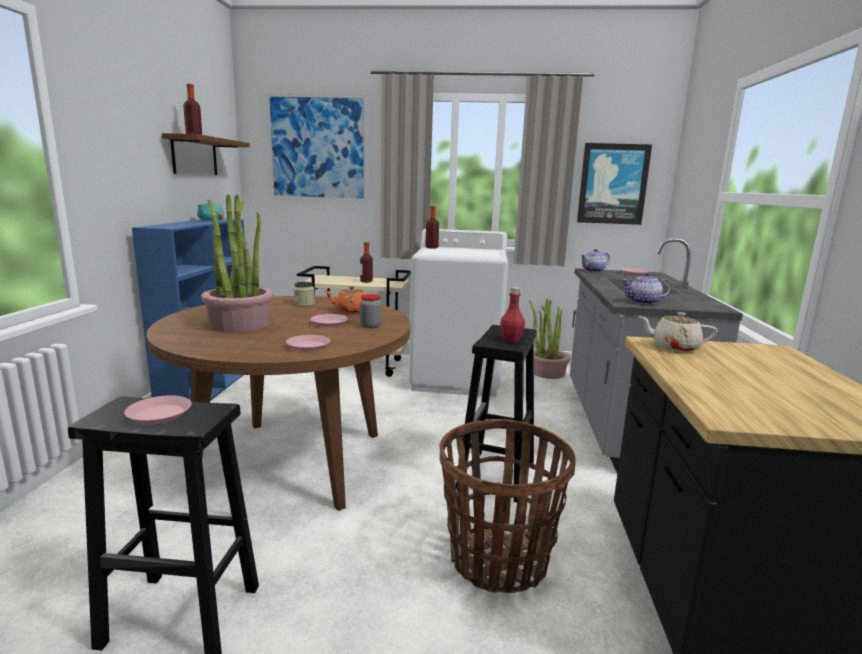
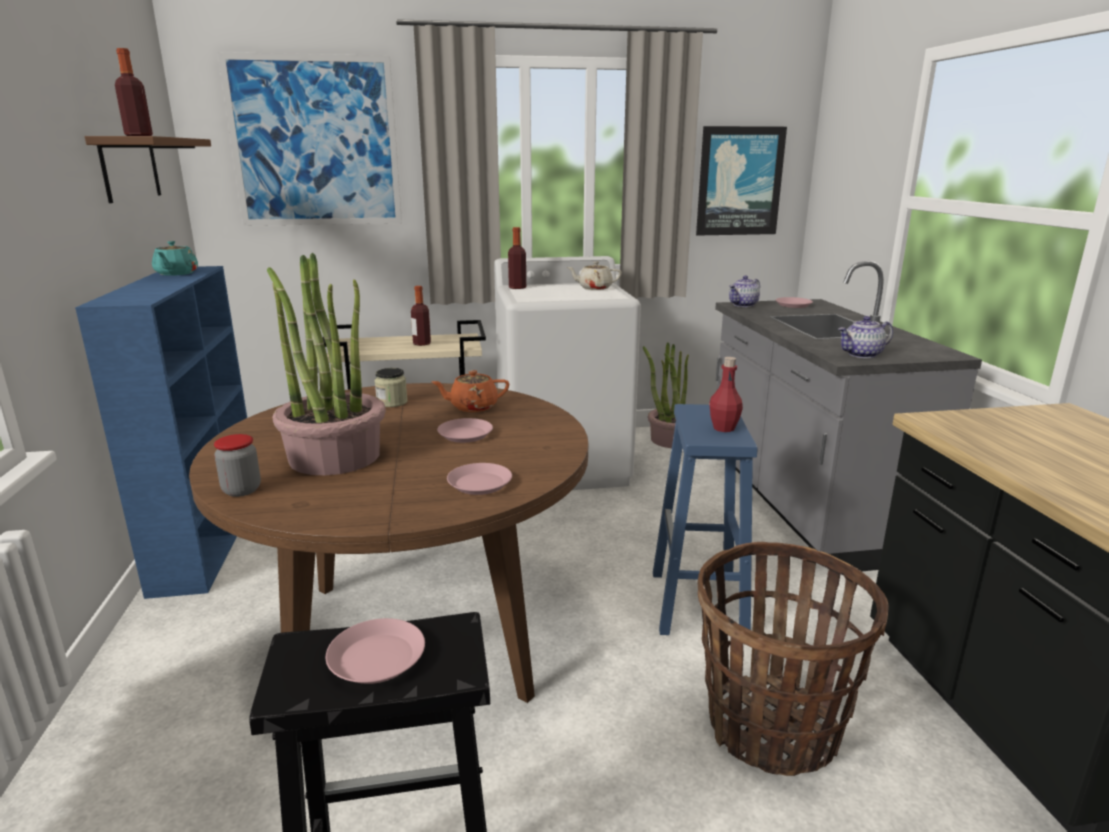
camera: 15 degrees left, 5 degrees up
jar [360,294,382,328] -> jar moved to [214,434,261,497]
black stool [456,325,537,502] -> blue stool [653,404,758,635]
beige teapot [639,312,717,352] -> beige teapot moved to [567,261,622,290]

